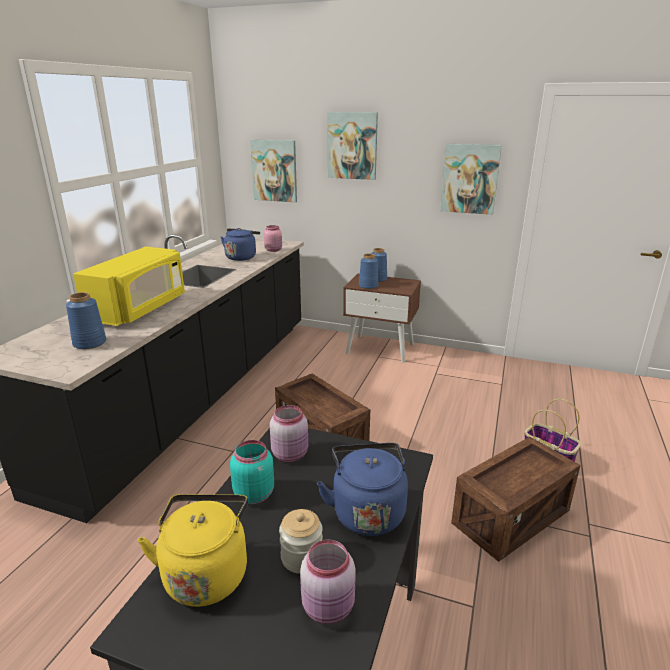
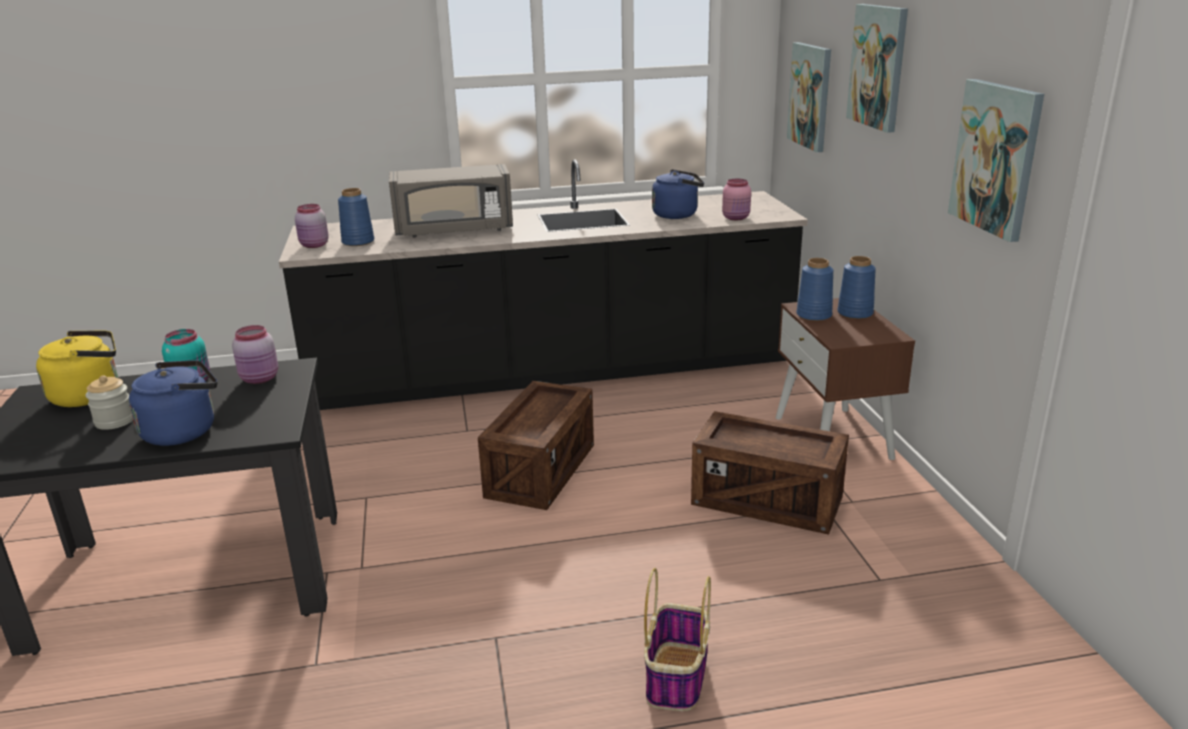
camera: 60 degrees right, 0 degrees up
yellow microwave [73,246,185,326] -> grey microwave [389,164,513,237]
pink jar [300,540,356,624] -> pink jar moved to [295,204,329,248]
crate [451,437,580,562] -> crate moved to [691,411,849,535]

